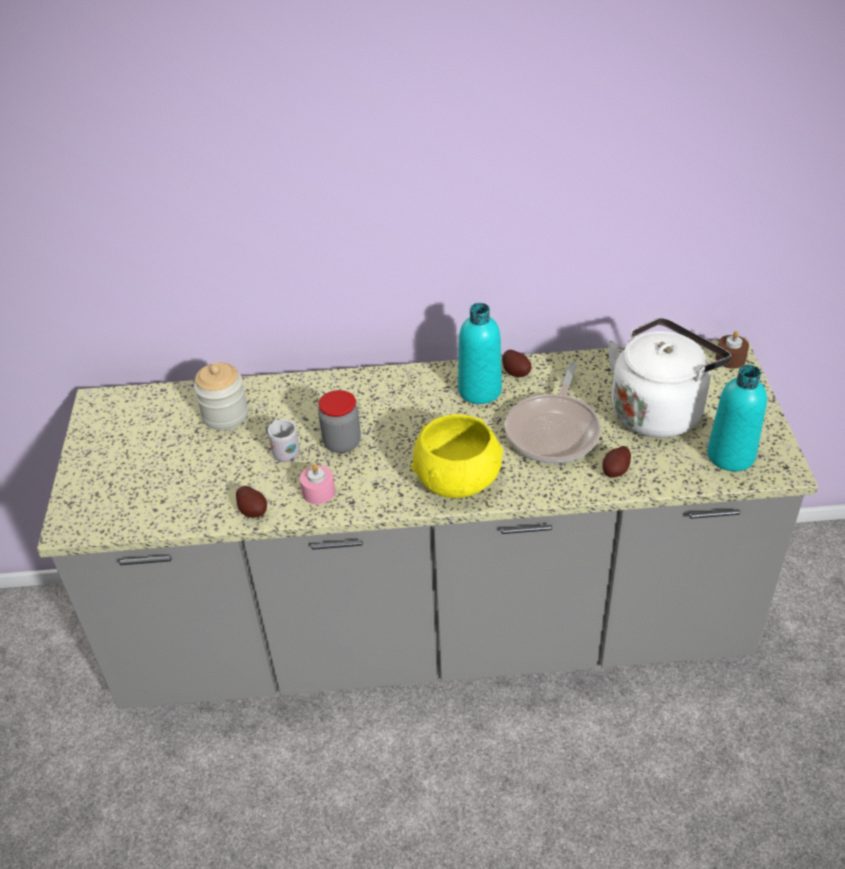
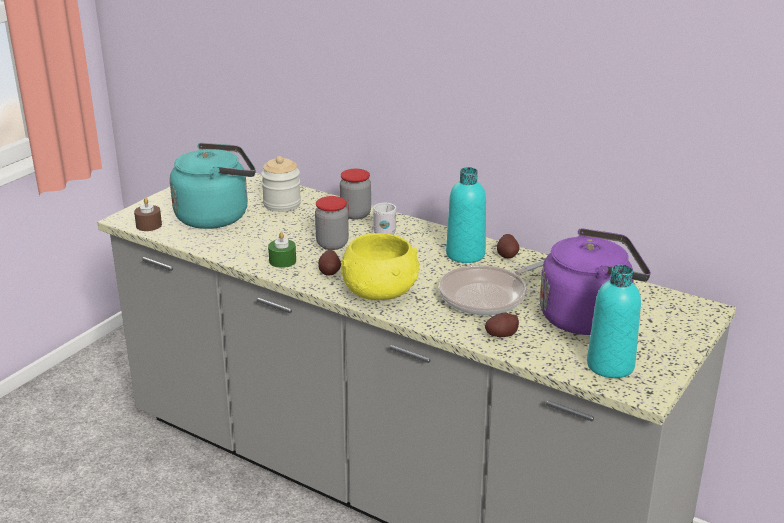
camera: 35 degrees right, 15 degrees down
potato [236,486,267,518] -> potato moved to [318,250,341,275]
white mug [266,419,300,462] -> white mug moved to [373,203,396,235]
pink candle [300,464,335,504] -> green candle [268,232,296,268]
white kettle [608,318,731,438] -> purple kettle [540,228,651,335]
brown candle [716,331,749,369] -> brown candle moved to [134,198,162,231]
none -> turquoise kettle [170,143,256,229]
none -> jar [340,169,371,220]

